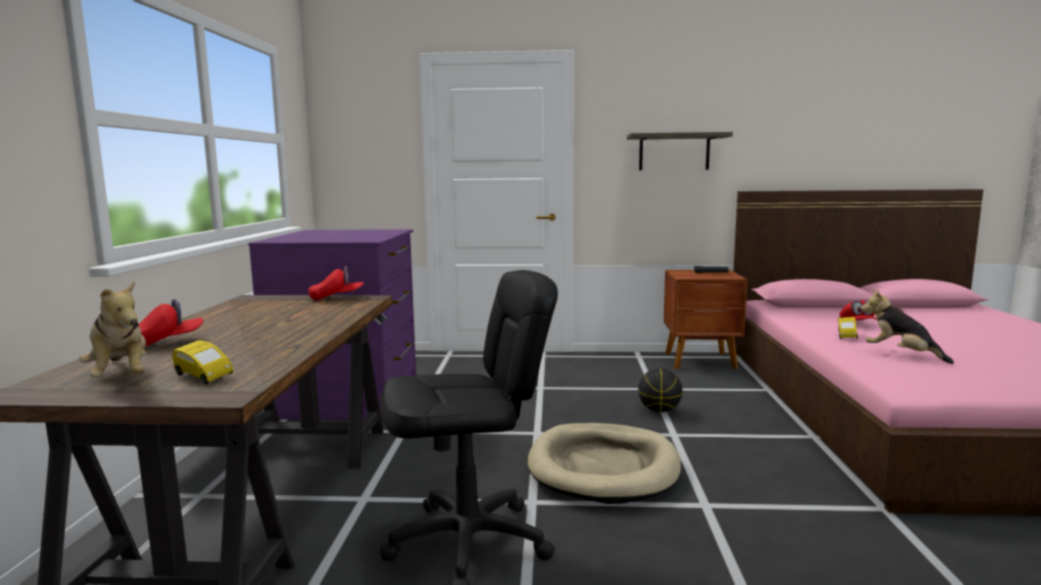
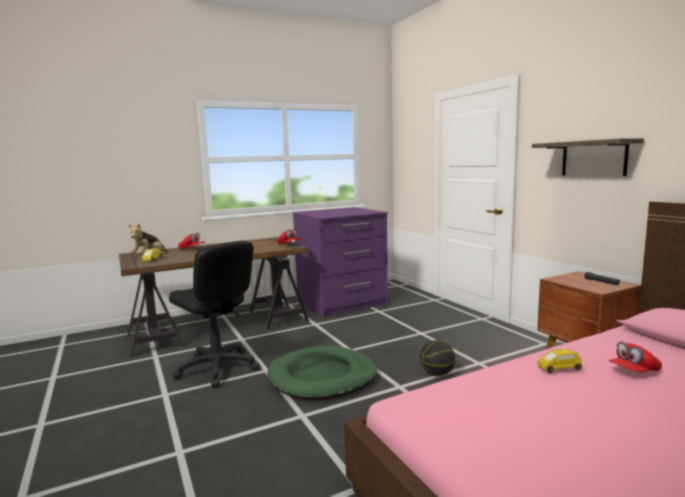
camera: 60 degrees right, 0 degrees up
beige dog bed [528,423,681,504] -> green dog bed [267,346,377,400]
plush toy [861,289,954,364] -> none

